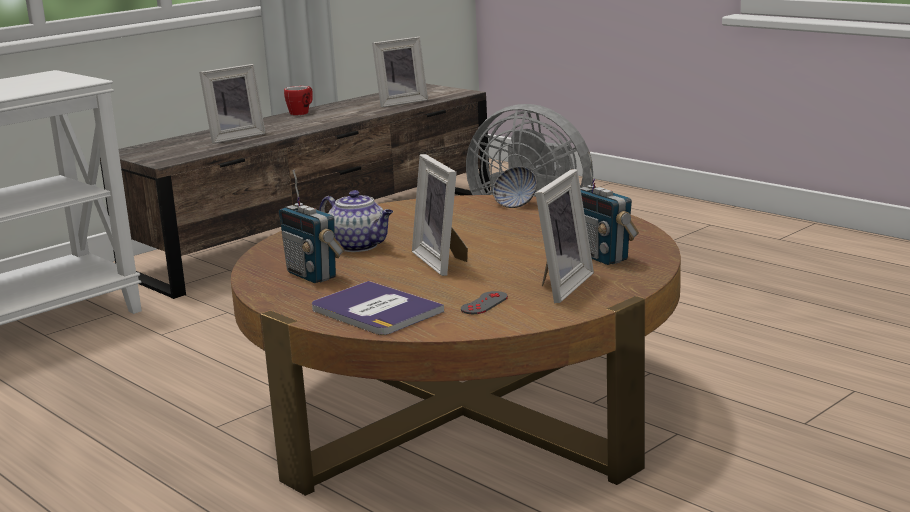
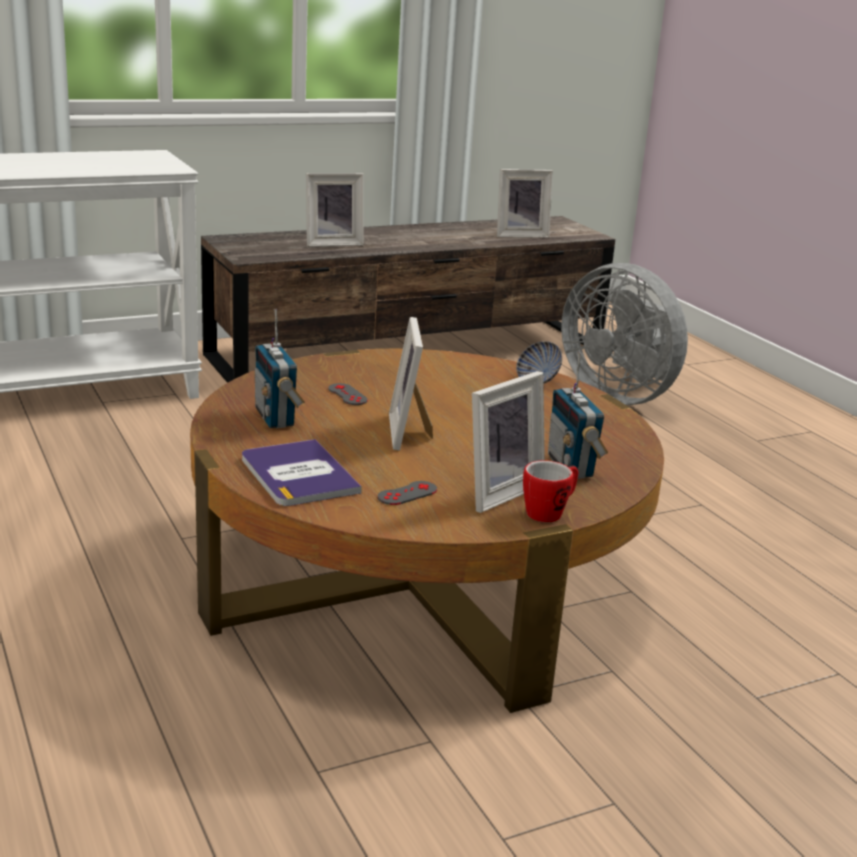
camera: 15 degrees right, 5 degrees up
mug [284,86,313,115] -> mug moved to [523,460,578,522]
teapot [319,190,393,252] -> grey game controller [328,383,368,405]

